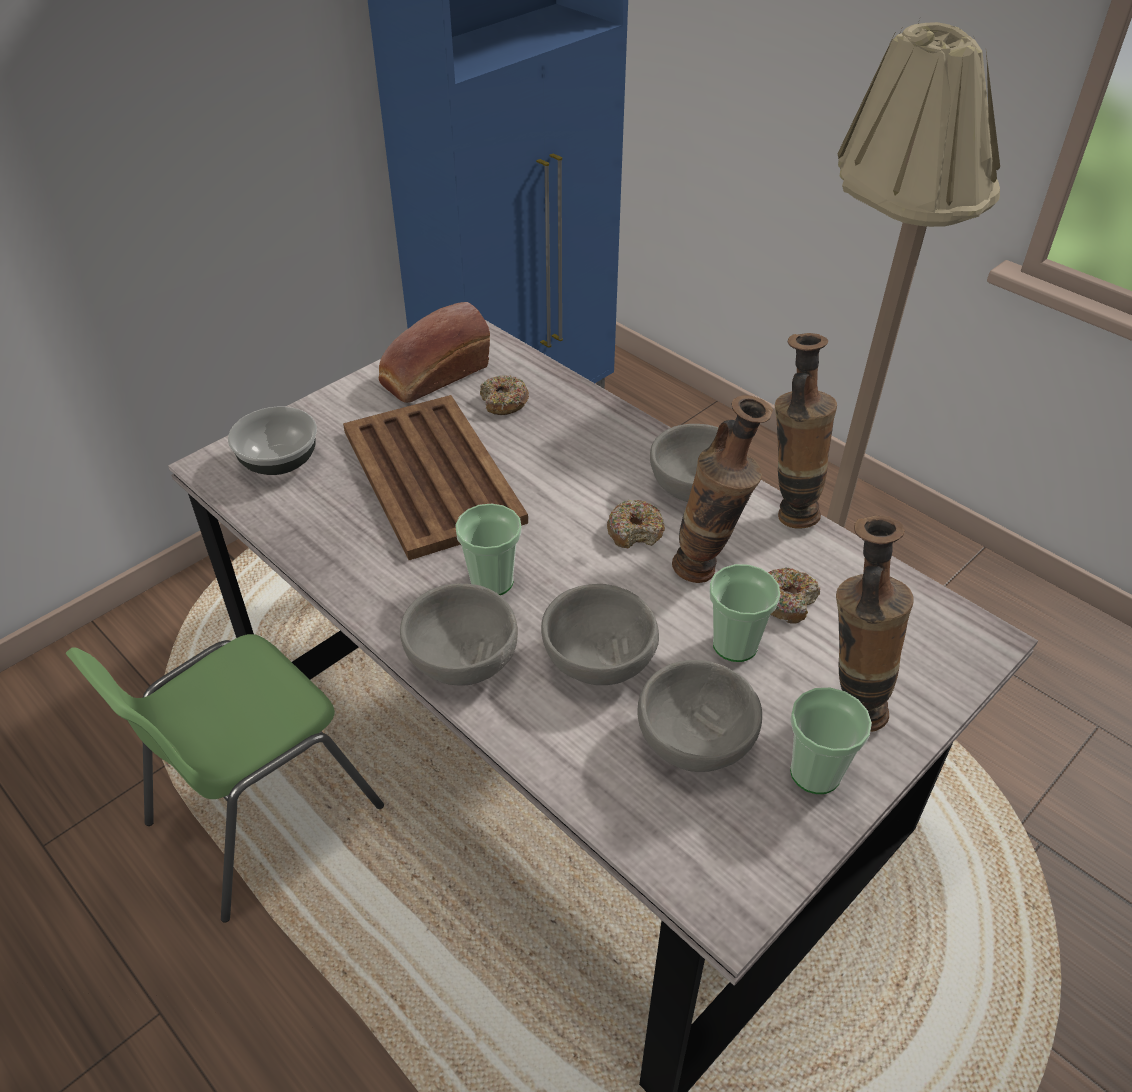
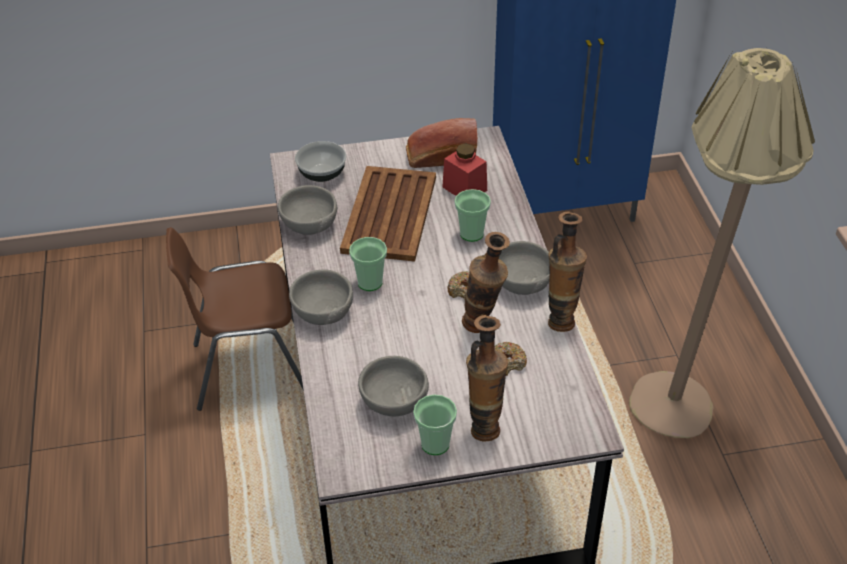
camera: 35 degrees right, 0 degrees up
green chair [66,634,384,922] -> brown chair [166,227,304,411]
donut [480,375,529,415] -> red jar [442,143,487,196]
grey bowl [541,584,659,685] -> grey bowl moved to [278,185,337,235]
cup [709,564,780,662] -> cup moved to [455,189,491,242]

